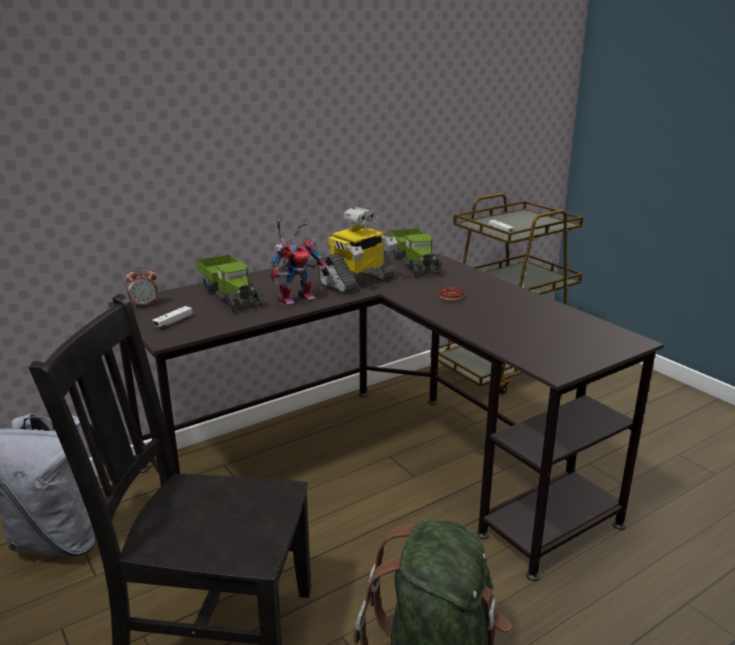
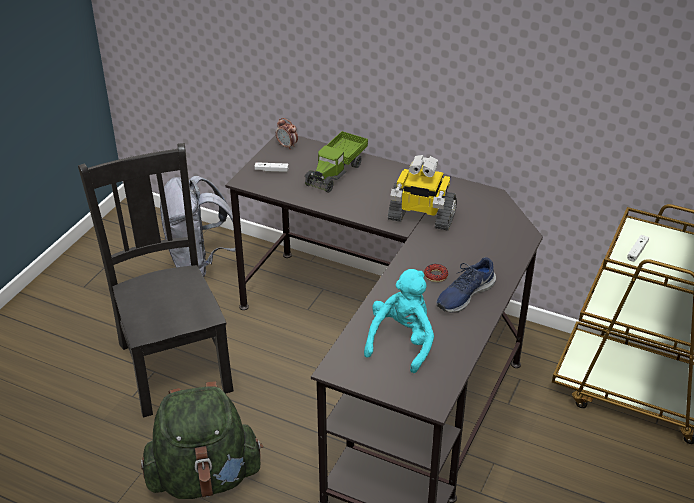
camera: 60 degrees right, 15 degrees up
toy robot [270,220,330,307] -> none
toy truck [389,228,443,277] -> none
none -> turquoise plush toy [364,269,434,373]
none -> blue shoe [436,257,496,313]

